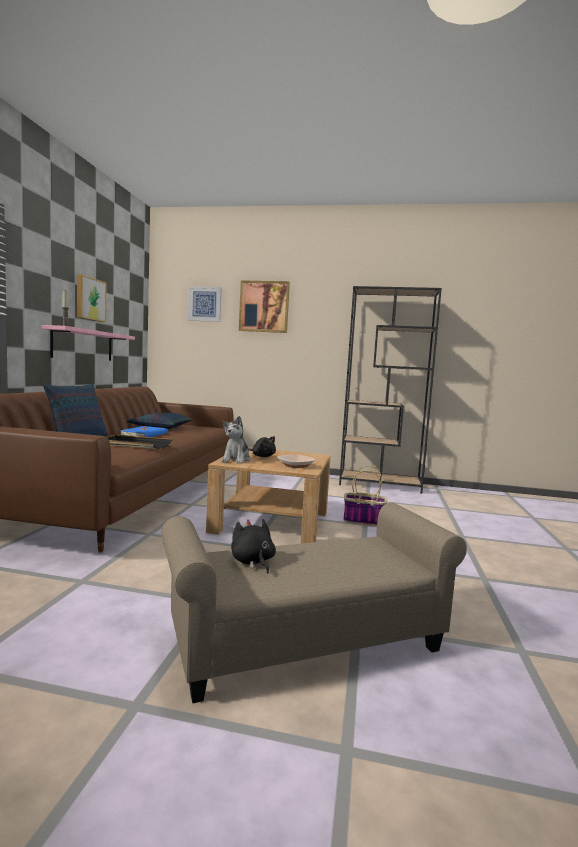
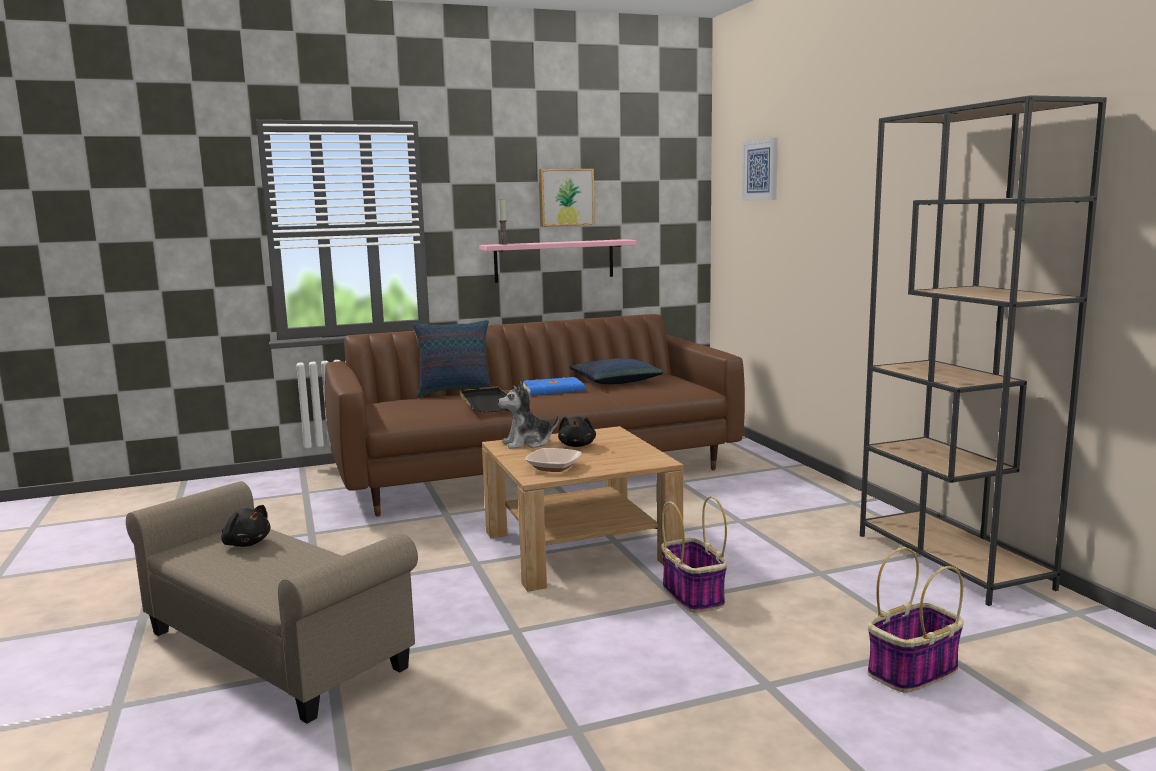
camera: 60 degrees right, 5 degrees up
black plush toy [231,519,276,574] -> black plush toy turned 90 degrees clockwise [221,505,270,547]
picture [239,280,290,333] -> none
none -> basket [867,547,964,692]

